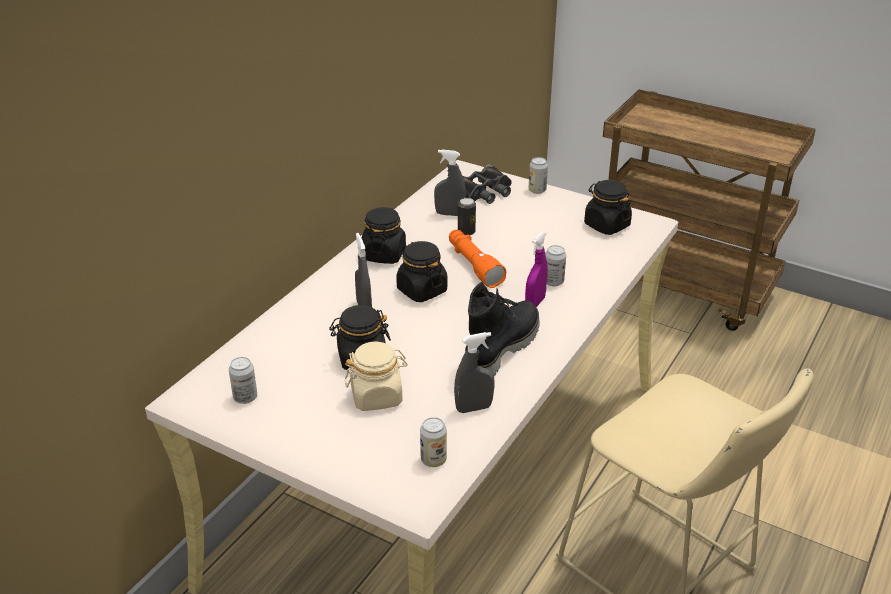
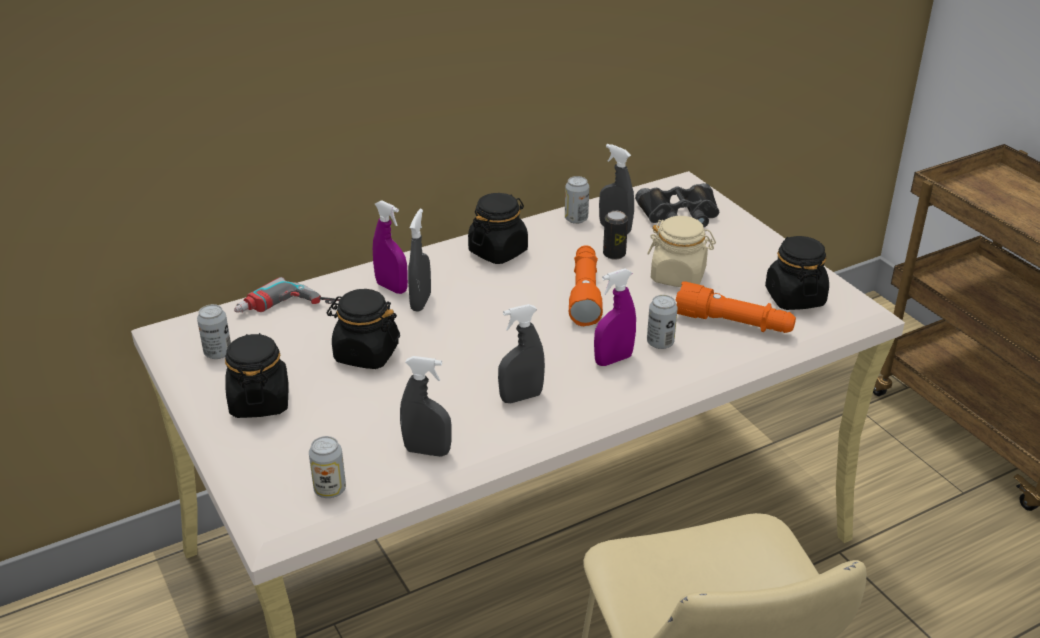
camera: 30 degrees right, 0 degrees up
beige jar [345,341,408,411] -> beige jar moved to [647,216,716,287]
black jar [396,241,447,302] -> black jar moved to [225,333,288,418]
black boot [465,282,540,376] -> grey spray bottle [498,304,545,403]
can [529,157,548,194] -> can moved to [565,176,589,224]
none -> power drill [234,277,340,313]
none -> purple spray bottle [373,200,408,294]
none -> orange flashlight [676,281,796,333]

